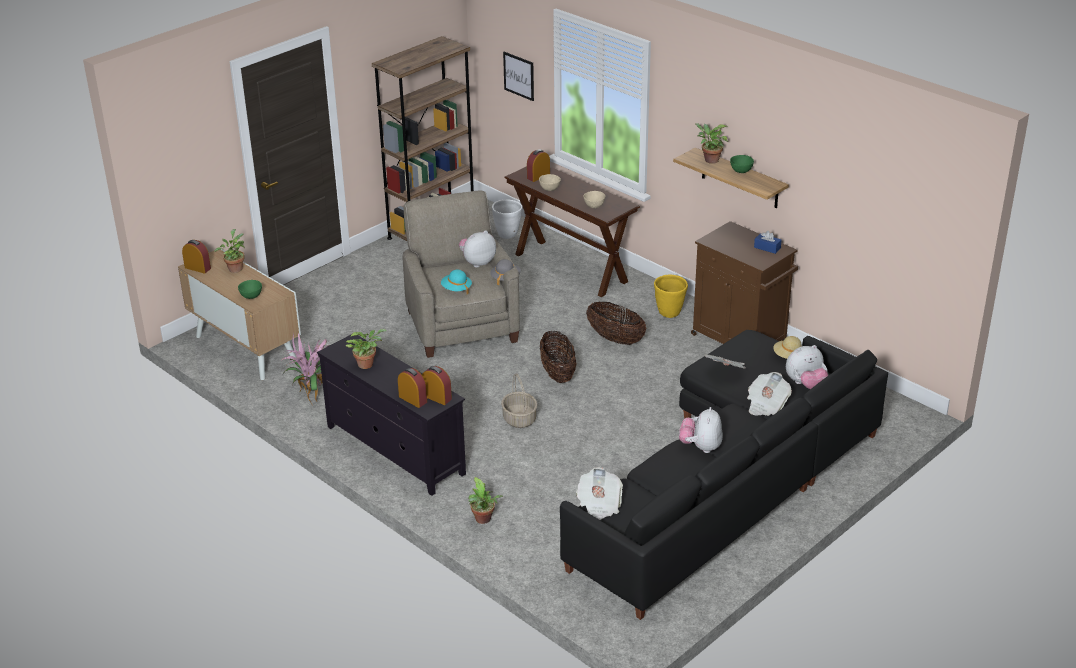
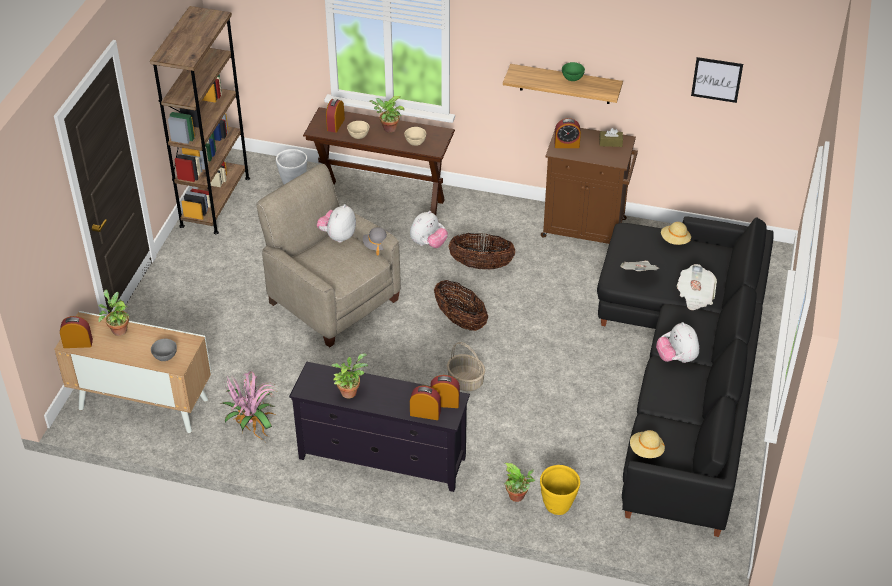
camera: 30 degrees left, 10 degrees up
green bowl [238,280,262,299] -> grey bowl [151,339,177,361]
turquoise hat [441,269,472,294] -> none
picture [503,52,534,101] -> picture moved to [691,57,743,103]
newspaper [576,467,623,520] -> beige hat [630,430,665,458]
yellow planter [654,275,688,318] -> yellow planter moved to [540,465,580,515]
potted plant [696,123,728,164] -> potted plant moved to [370,96,405,133]
blue tissue box [754,231,782,254] -> brown tissue box [599,128,623,147]
plush toy [786,345,828,389] -> plush toy moved to [410,211,448,248]
none -> alarm clock [554,118,581,148]

